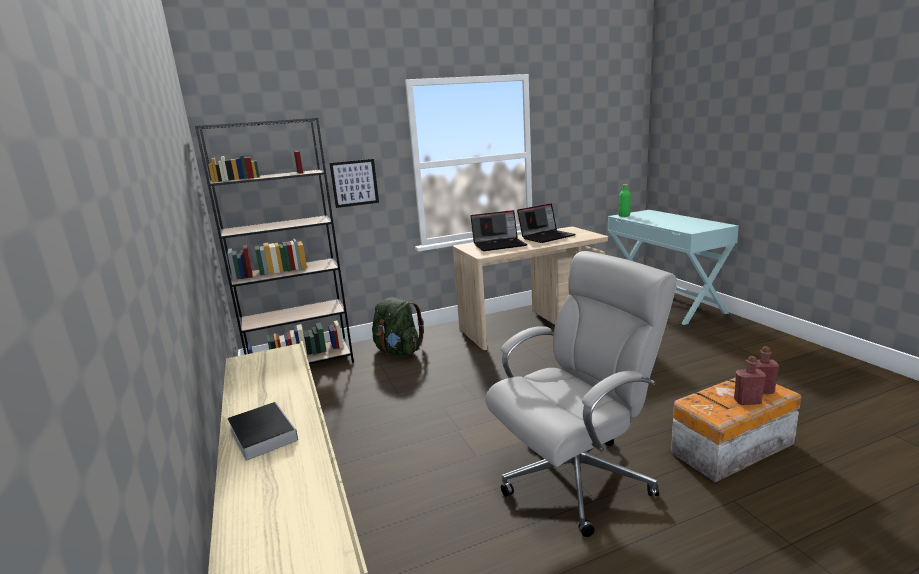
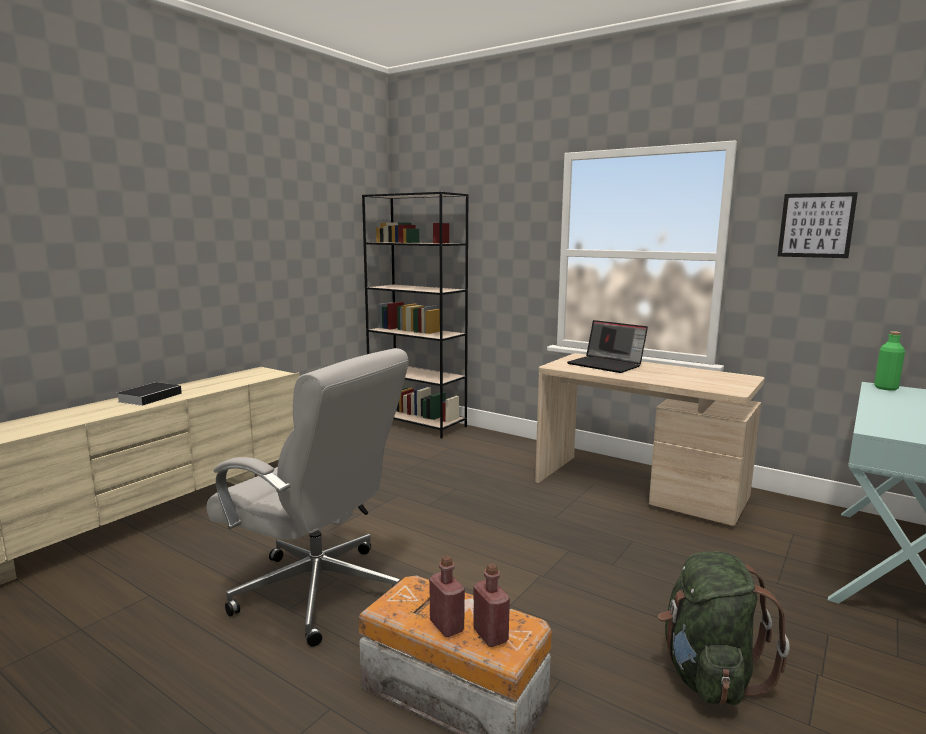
camera: 55 degrees right, 5 degrees down
picture [329,159,379,208] -> picture moved to [777,192,858,258]
green backpack [372,297,424,356] -> green backpack moved to [658,551,789,705]
laptop [517,204,575,243] -> none

